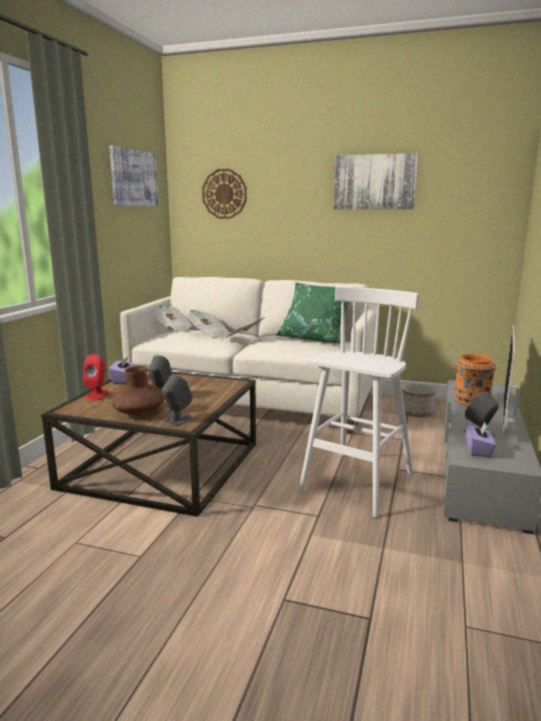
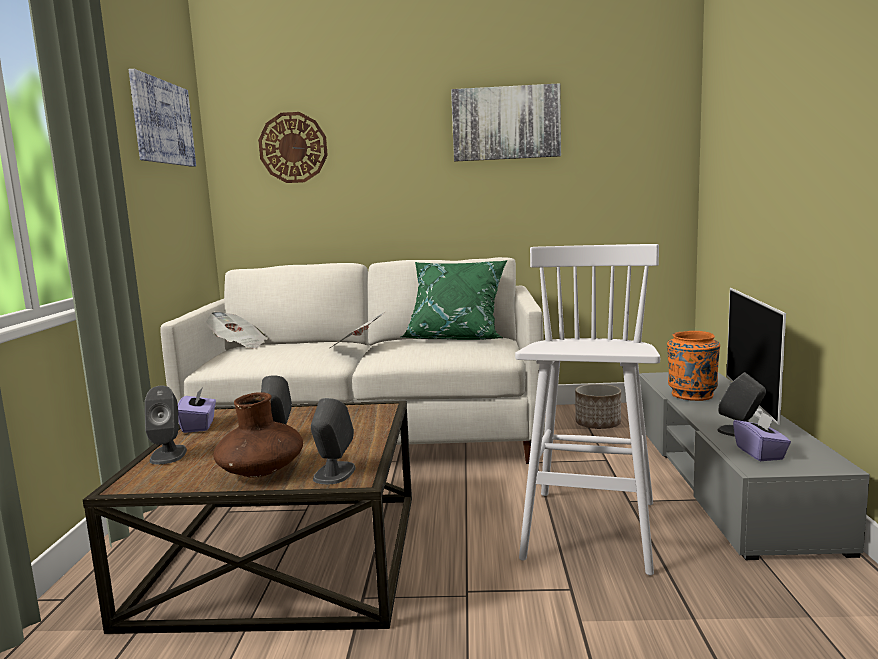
camera: 15 degrees left, 5 degrees down
red speaker [83,354,109,400] -> grey speaker [145,386,187,464]
newspaper [188,310,229,338] -> none

